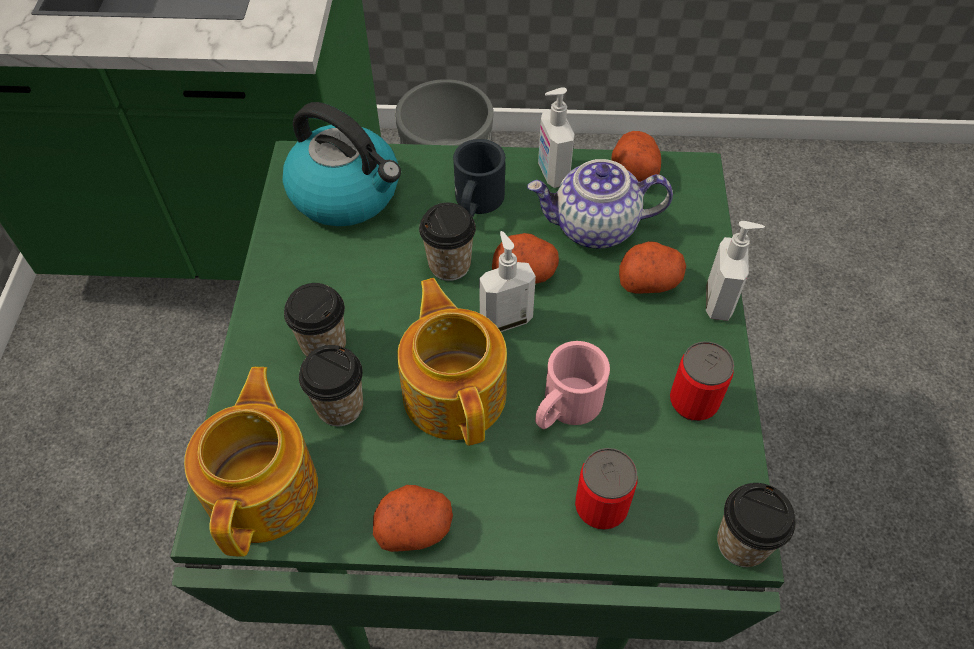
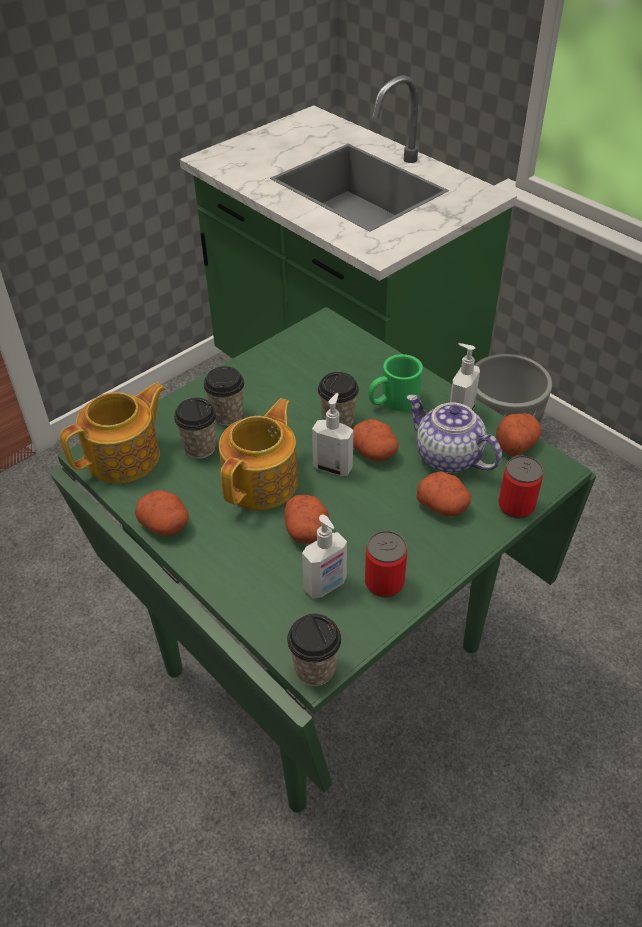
camera: 45 degrees right, 10 degrees down
kettle [283,102,401,226] -> none
black mug [453,139,506,217] -> green mug [368,354,423,411]
pink mug [535,341,610,429] -> potato [284,495,330,544]
can [575,448,638,530] -> can moved to [498,456,543,519]
soap dispenser [706,221,765,321] -> soap dispenser moved to [302,515,347,599]

